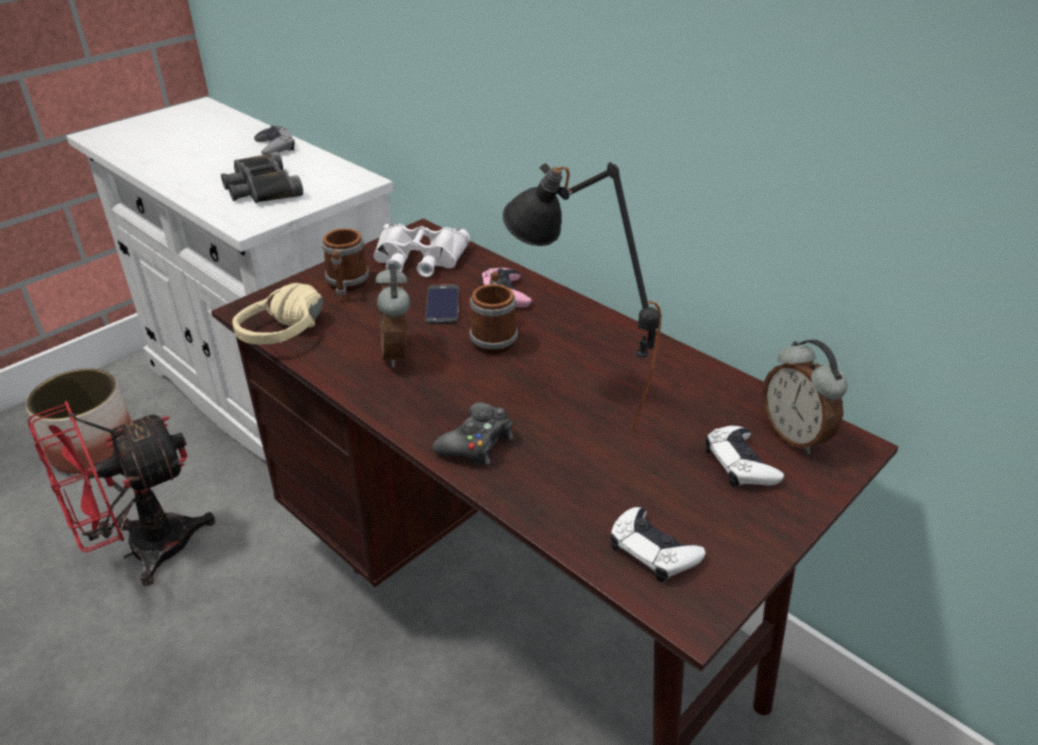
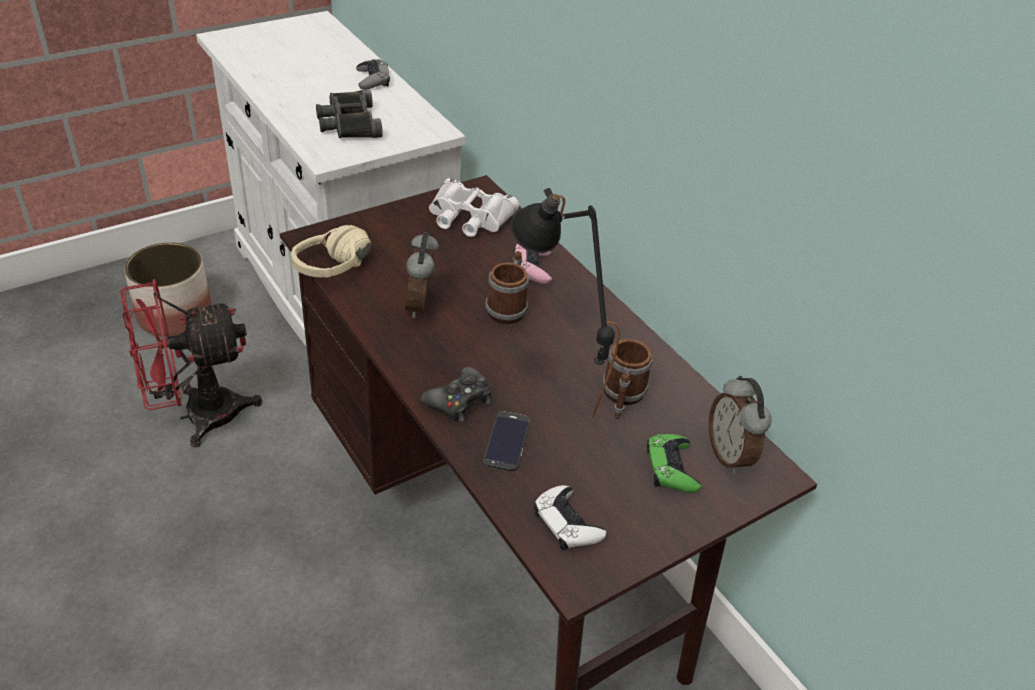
camera: 10 degrees right, 5 degrees up
mug [322,228,369,302] -> mug moved to [602,339,653,419]
phone [425,285,459,324] -> phone moved to [483,411,530,471]
white game controller [706,426,784,487] -> green game controller [647,434,702,493]

